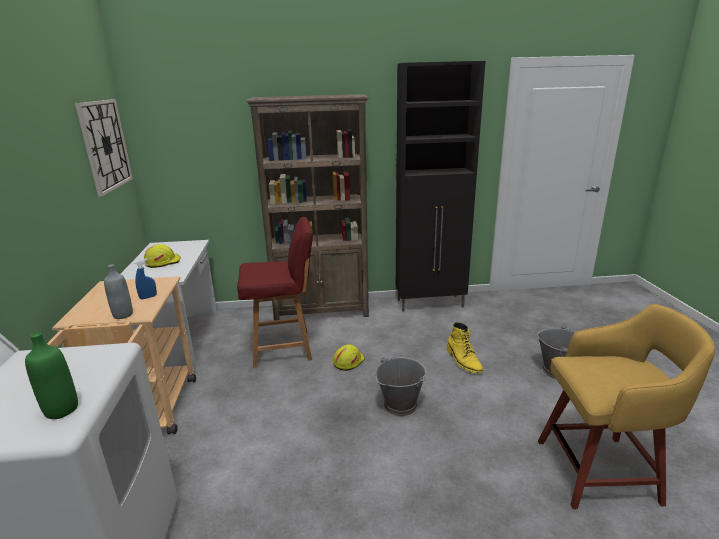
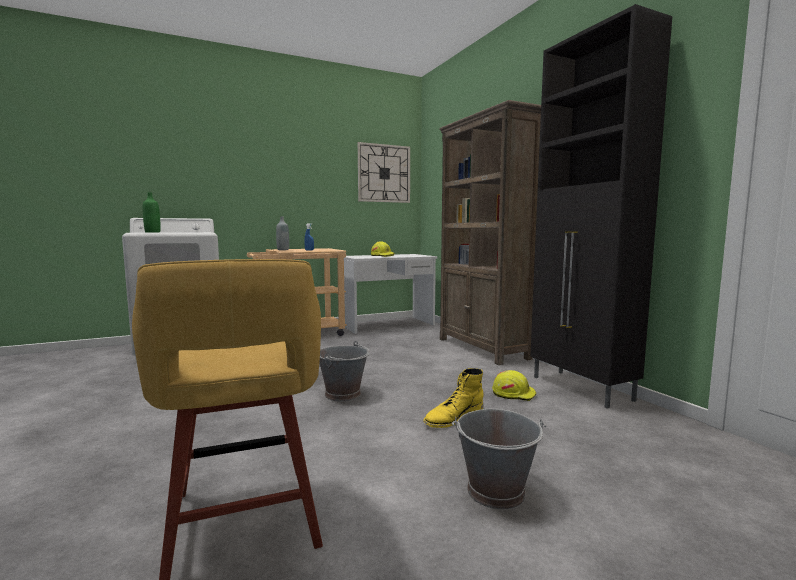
camera: 70 degrees right, 15 degrees down
red chair [237,217,313,368] -> none
yellow hard hat [333,344,365,371] -> yellow hard hat moved to [492,370,536,401]

